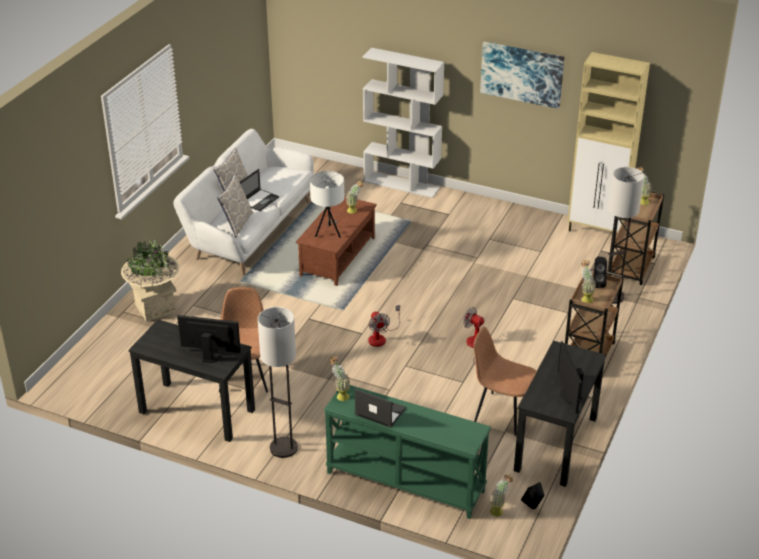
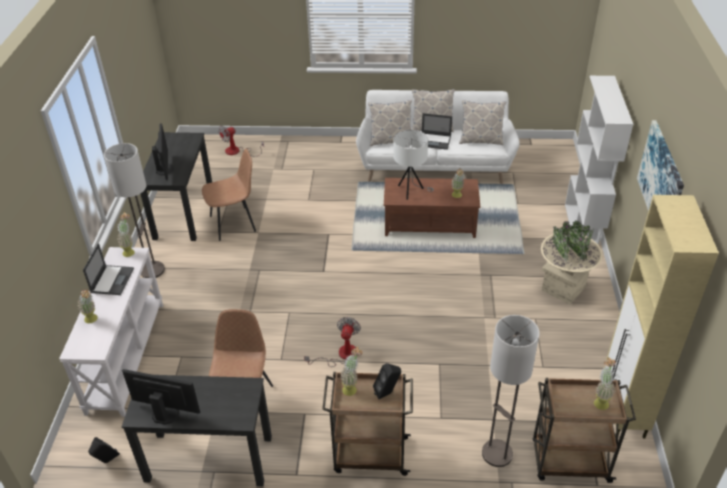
camera: 70 degrees right, 5 degrees up
beige planter [121,240,179,322] -> beige planter moved to [541,220,603,305]
green console table [324,385,491,519] -> white console table [59,247,163,417]
fan [368,305,400,347] -> fan moved to [218,125,264,156]
potted plant [490,474,513,516] -> potted plant moved to [77,289,98,323]
monitor [557,341,584,414] -> monitor turned 45 degrees clockwise [122,369,200,425]
none -> pillow [459,100,506,145]

